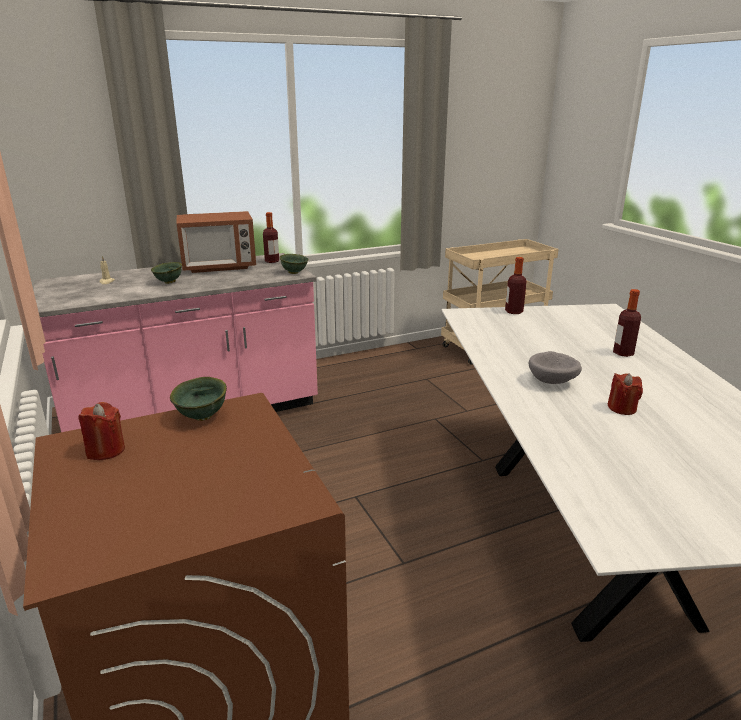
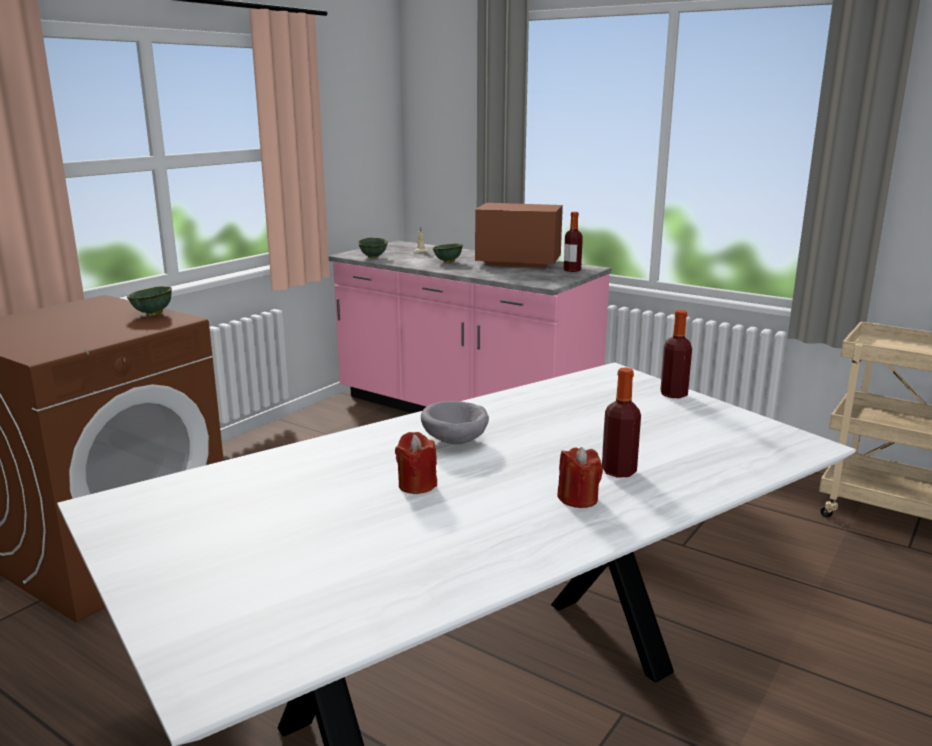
camera: 60 degrees right, 5 degrees down
red candle [78,402,125,460] -> red candle moved to [557,447,603,508]
microwave [176,211,256,273] -> microwave turned 150 degrees clockwise [475,203,563,268]
green bowl [280,254,309,274] -> green bowl moved to [358,238,388,258]

